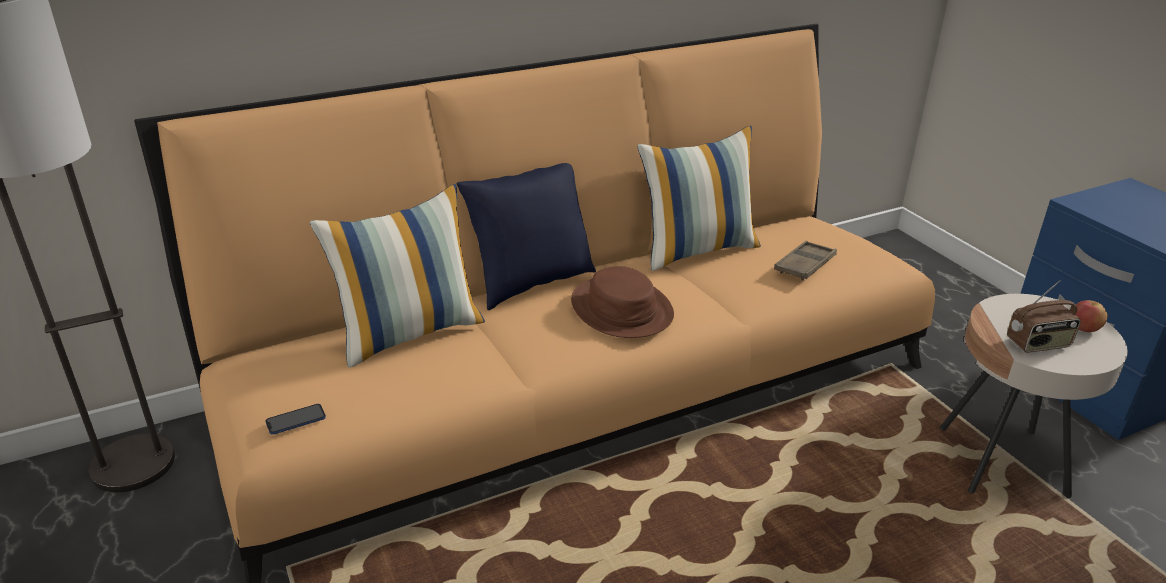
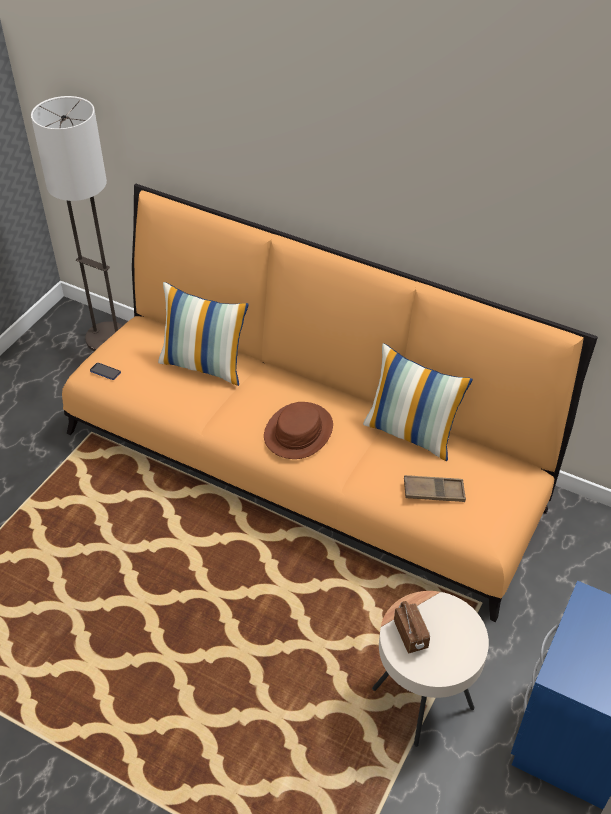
camera: 55 degrees right, 15 degrees up
blue pillow [457,163,596,310] -> none
radio [1007,280,1081,353] -> radio turned 150 degrees counterclockwise [394,601,430,653]
apple [1076,300,1108,332] -> none

